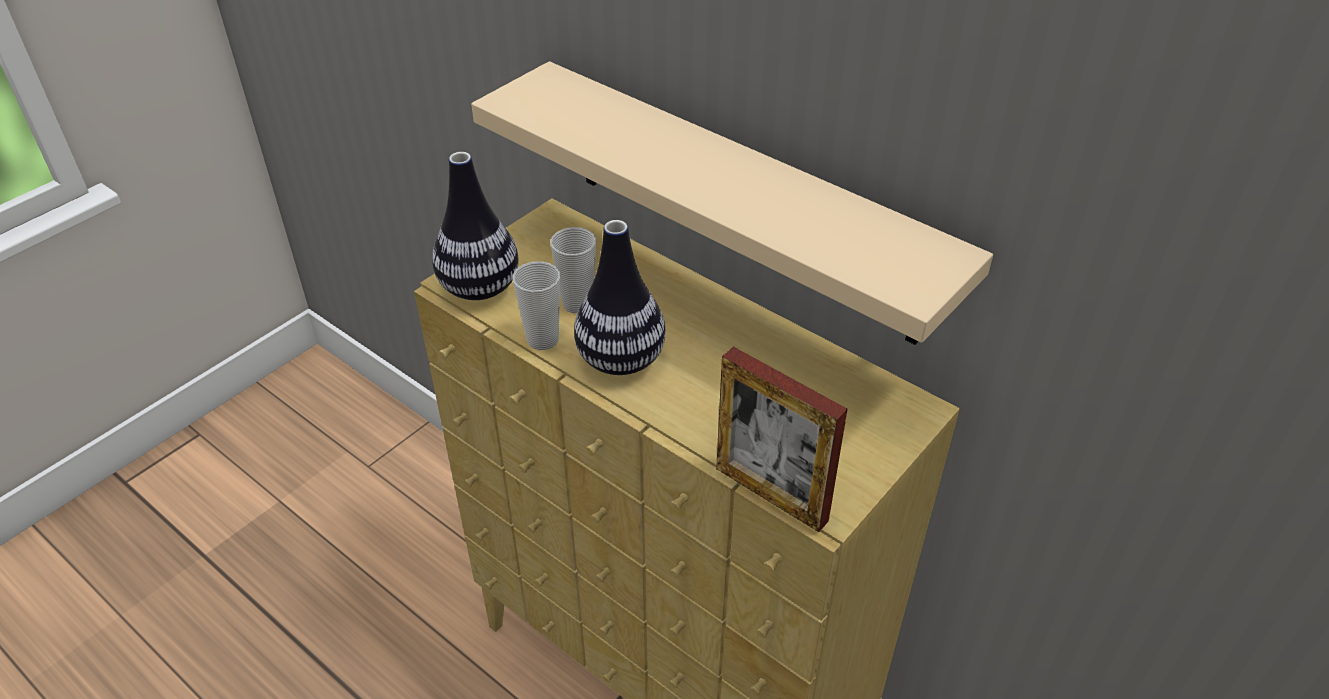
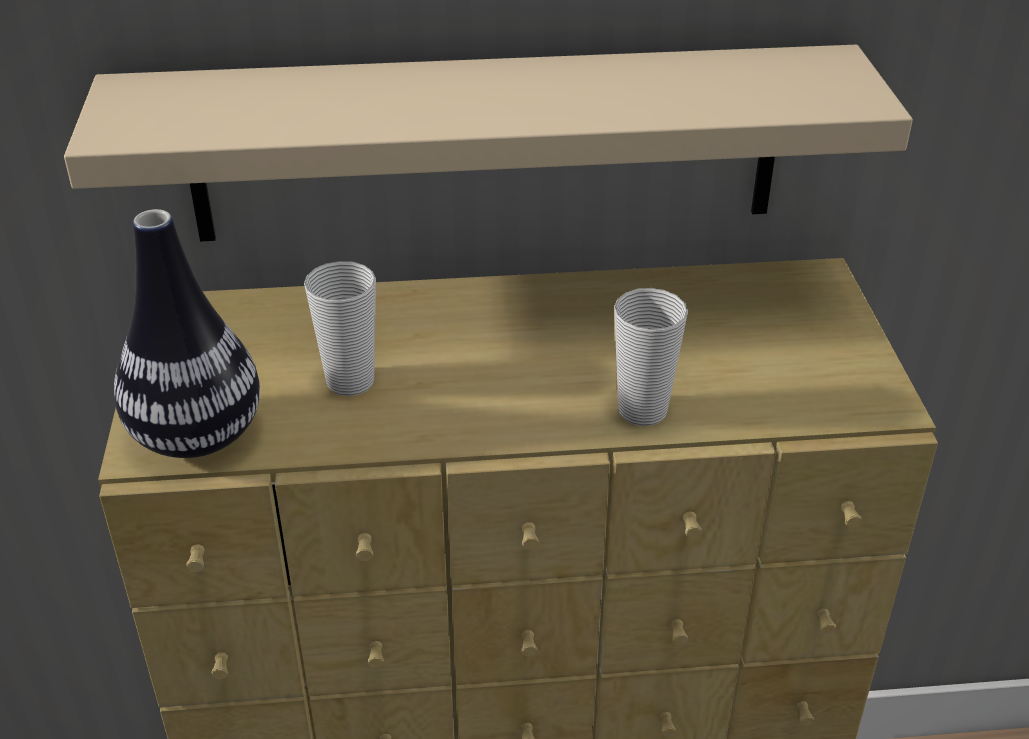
camera: 45 degrees left, 5 degrees down
cup [513,261,560,350] -> cup moved to [614,288,688,426]
vase [574,220,666,375] -> none
picture frame [716,347,848,532] -> none

